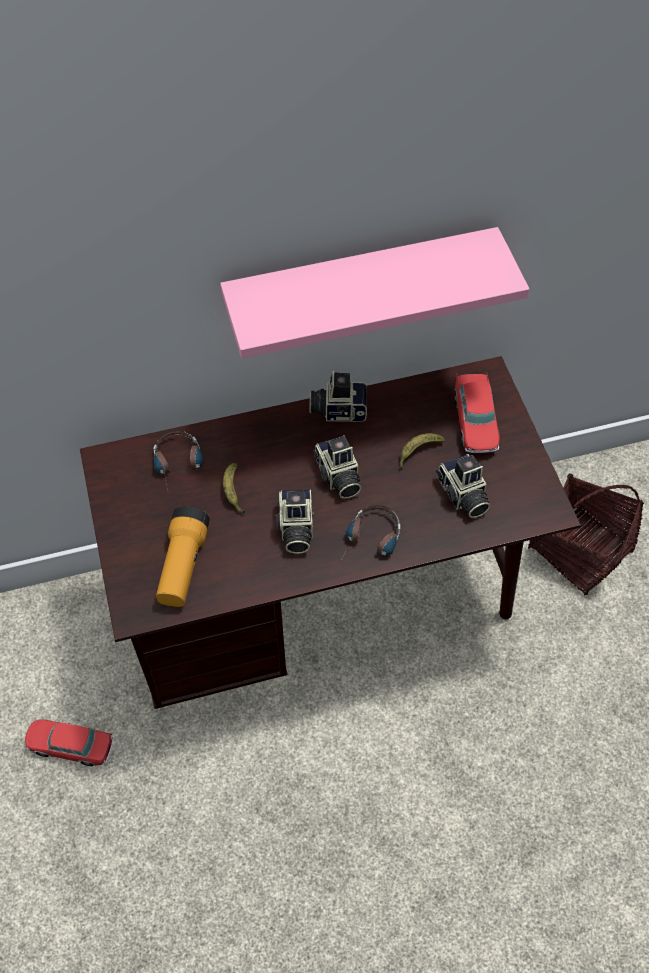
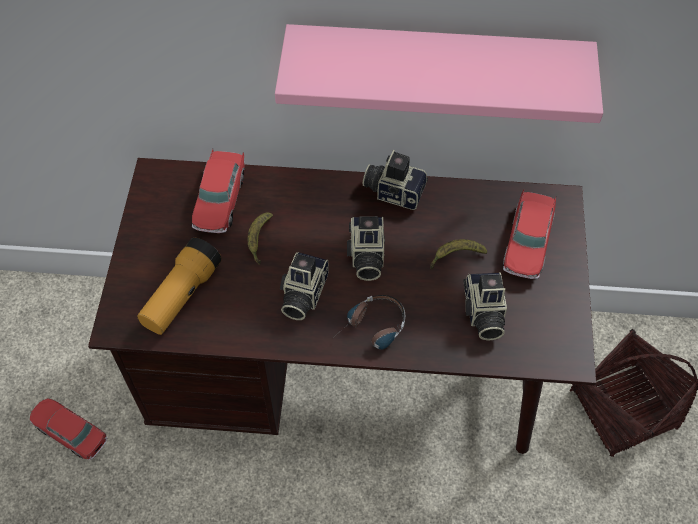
camera: 20 degrees right, 0 degrees up
headphones [153,430,204,489] -> toy car [192,149,245,233]

